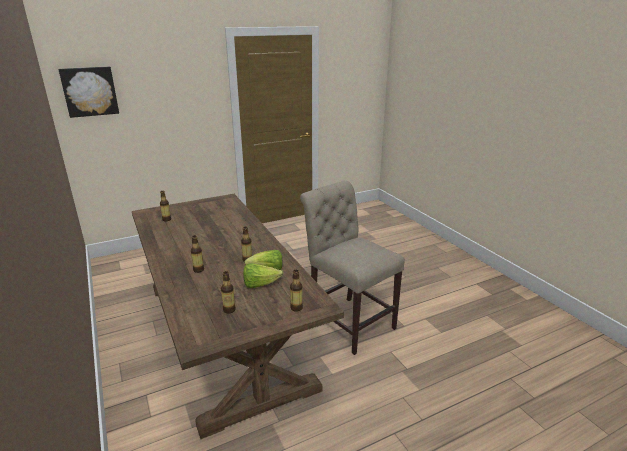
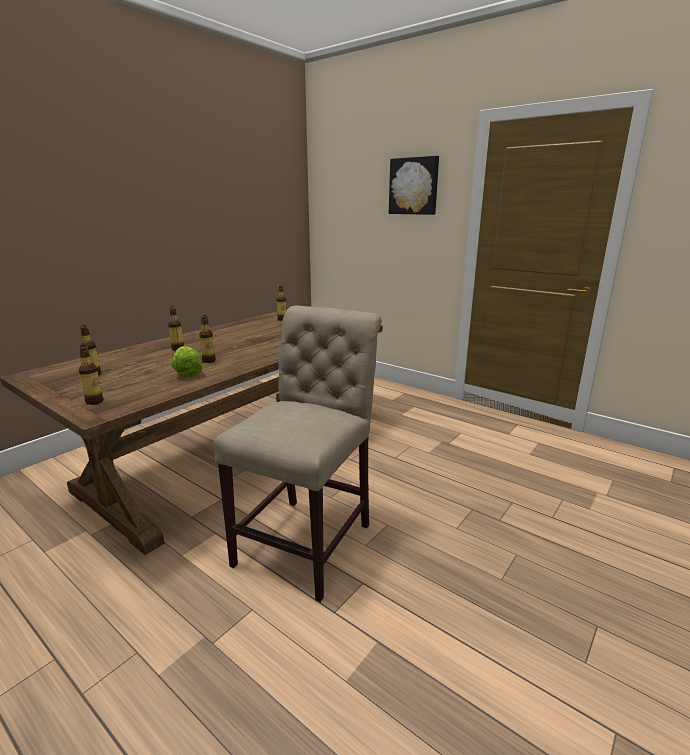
camera: 65 degrees right, 5 degrees down
picture [59,66,119,118] -> picture moved to [389,156,439,215]
lettuce [243,263,283,288] -> none

